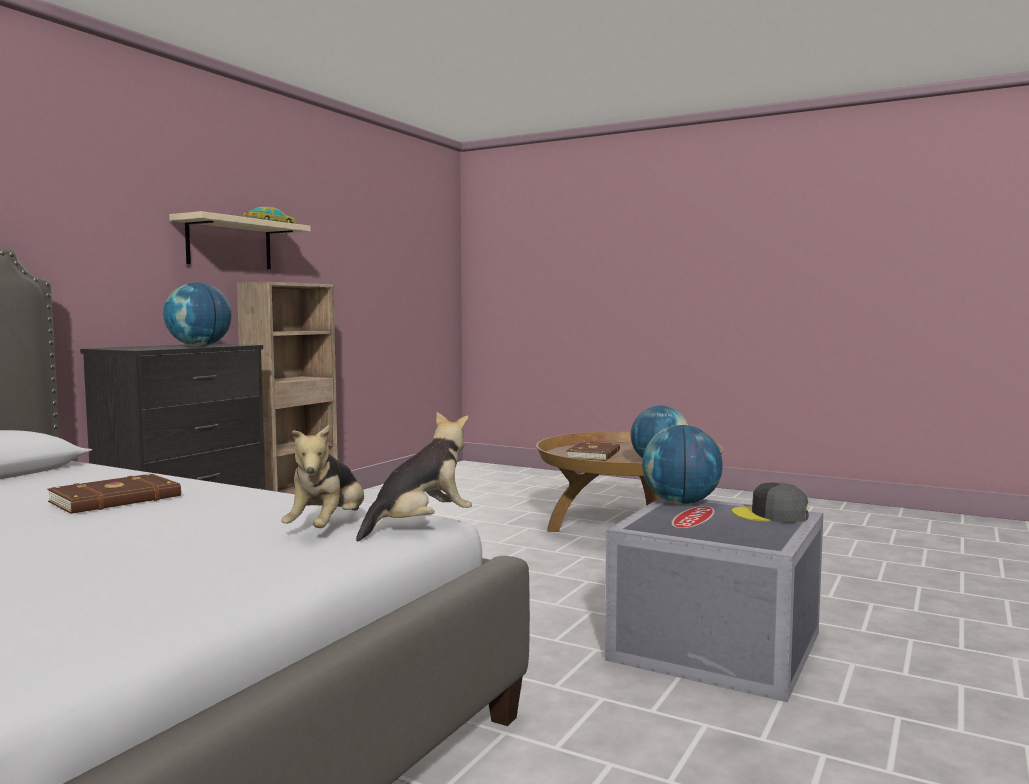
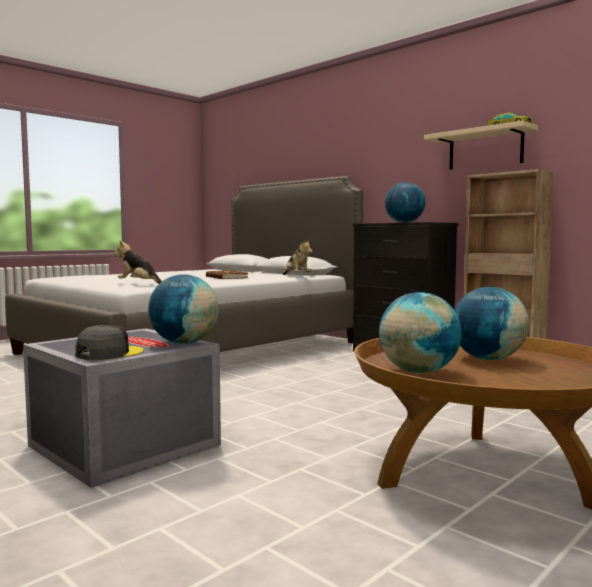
camera: 105 degrees right, 0 degrees up
plush toy [356,412,472,542] -> plush toy moved to [283,240,313,275]
brown book [566,441,620,461] -> globe [454,287,529,360]

